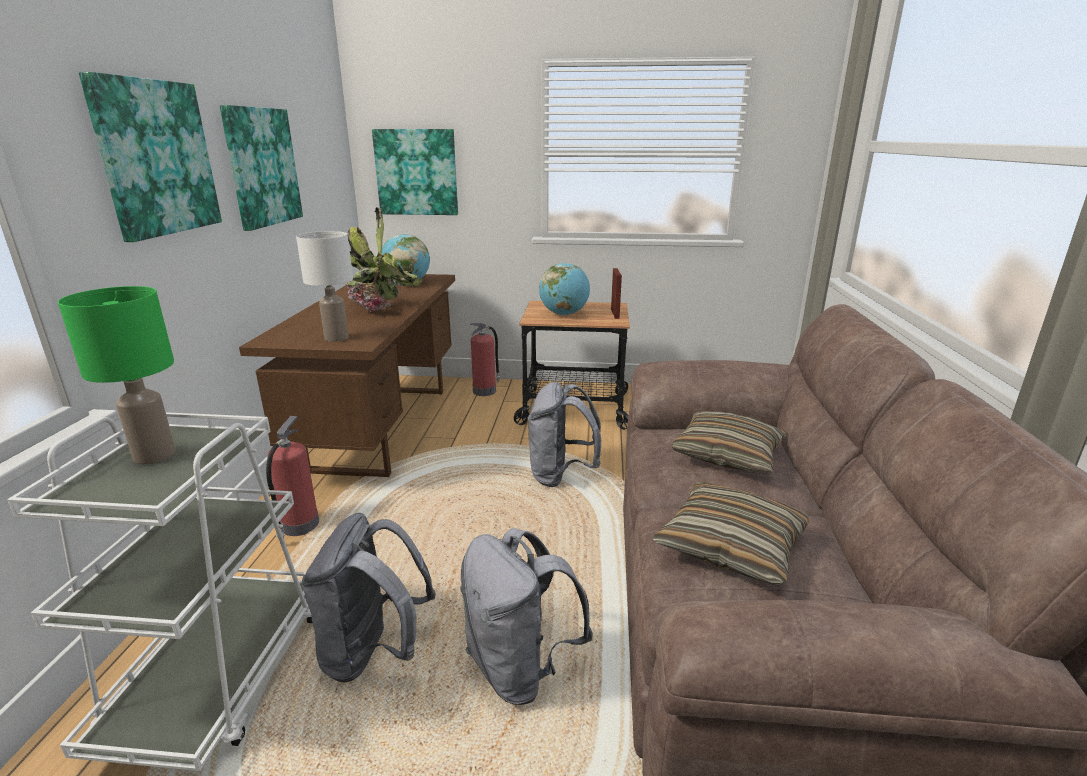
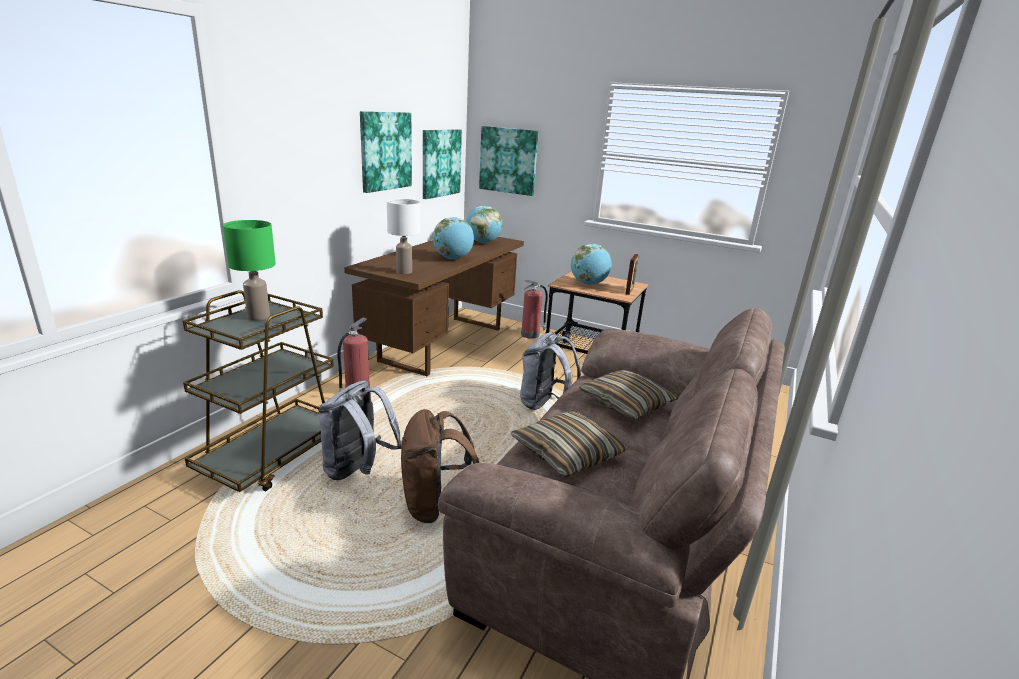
camera: 20 degrees right, 0 degrees up
white cart [7,412,312,771] -> brown cart [183,290,334,492]
picture [79,72,222,242] -> picture moved to [423,129,462,199]
potted plant [346,207,422,312] -> globe [433,217,474,259]
grey backpack [460,528,593,705] -> brown backpack [401,409,479,523]

